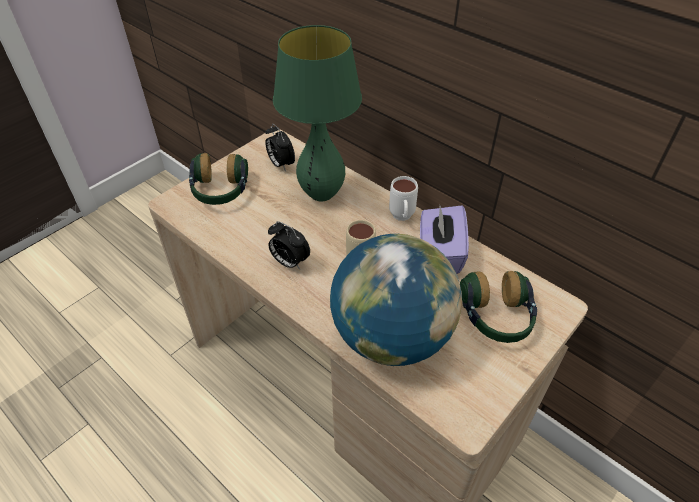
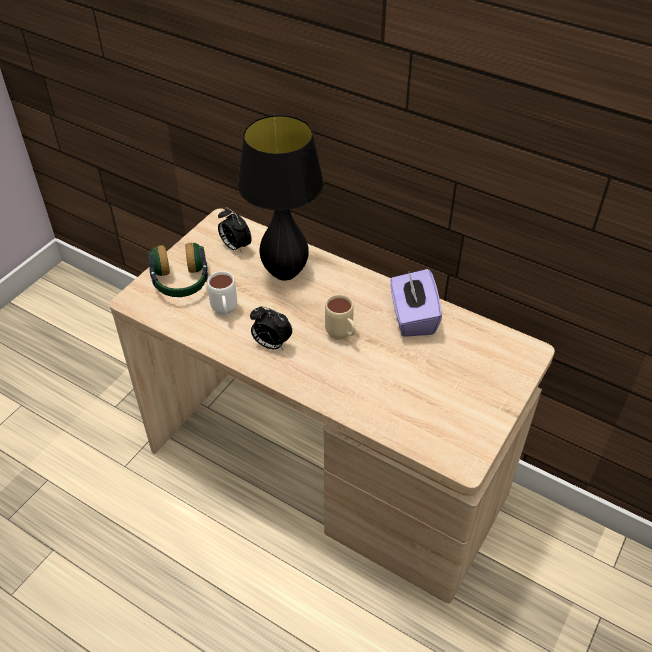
camera: 10 degrees left, 0 degrees up
green table lamp [273,25,362,202] -> black table lamp [237,115,324,281]
globe [330,234,462,366] -> none
white mug [389,176,418,221] -> white mug moved to [207,271,237,316]
headphones [460,271,537,343] -> none

